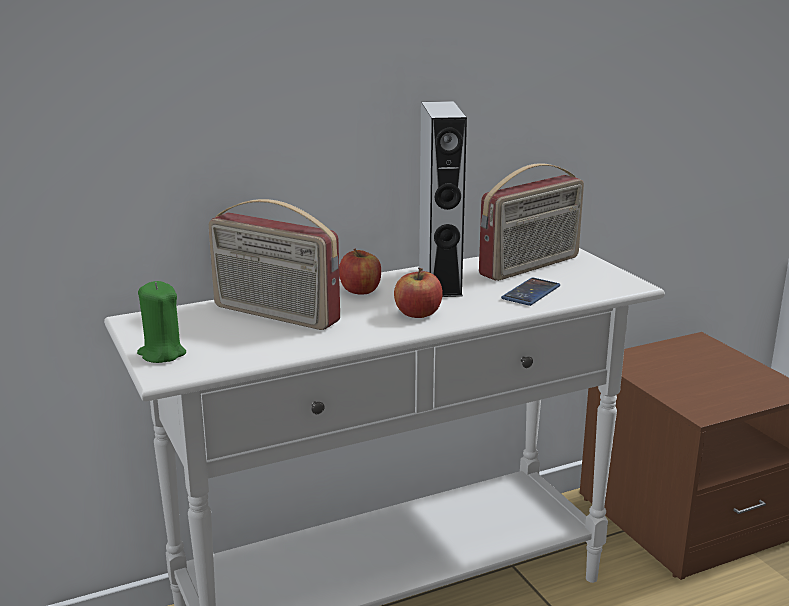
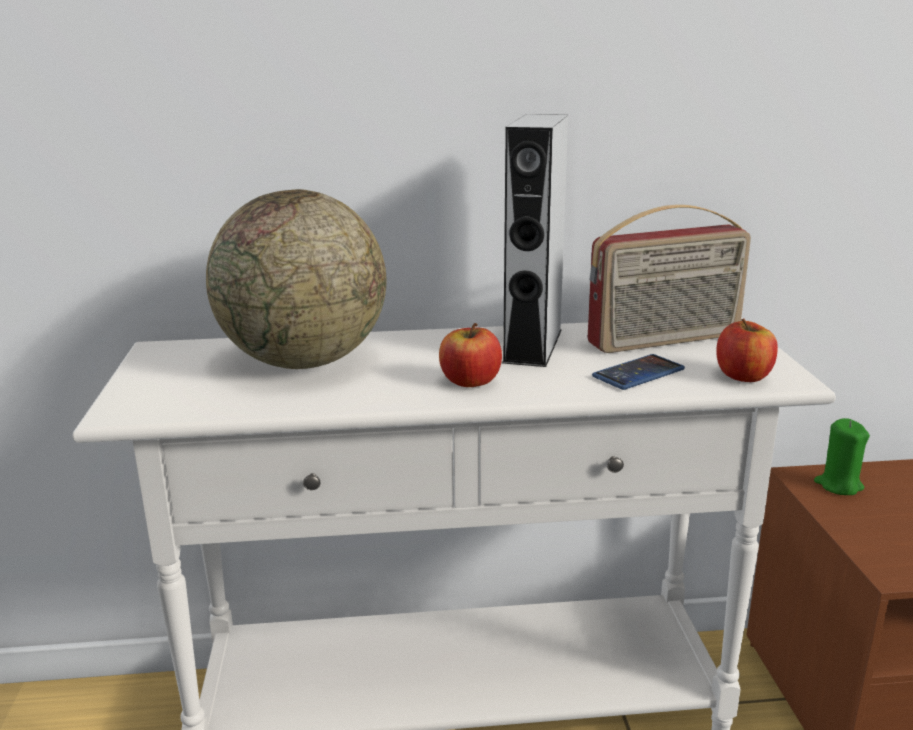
camera: 20 degrees right, 0 degrees up
green candle [137,281,186,363] -> green candle moved to [814,418,870,495]
radio [208,199,340,330] -> globe [206,189,387,369]
apple [339,249,381,294] -> apple moved to [716,318,778,382]

